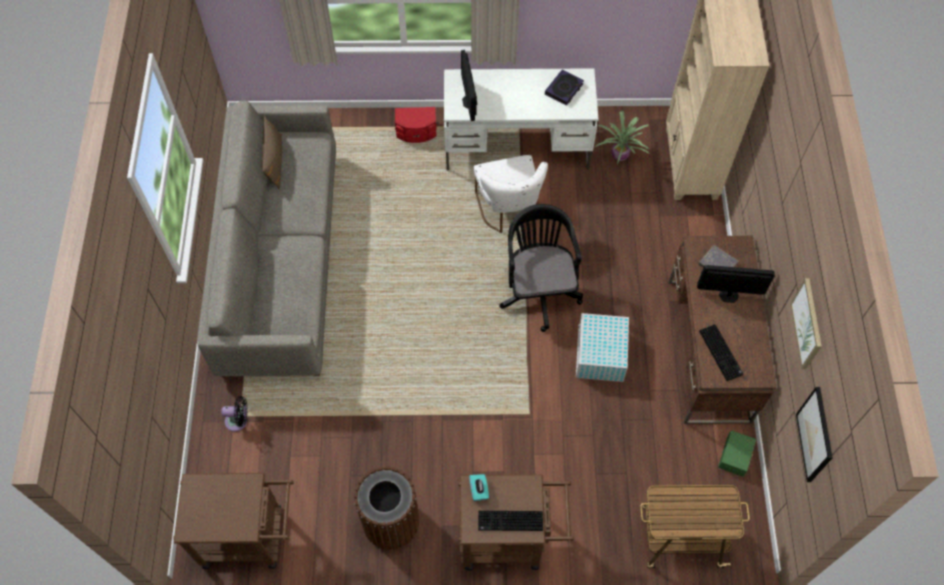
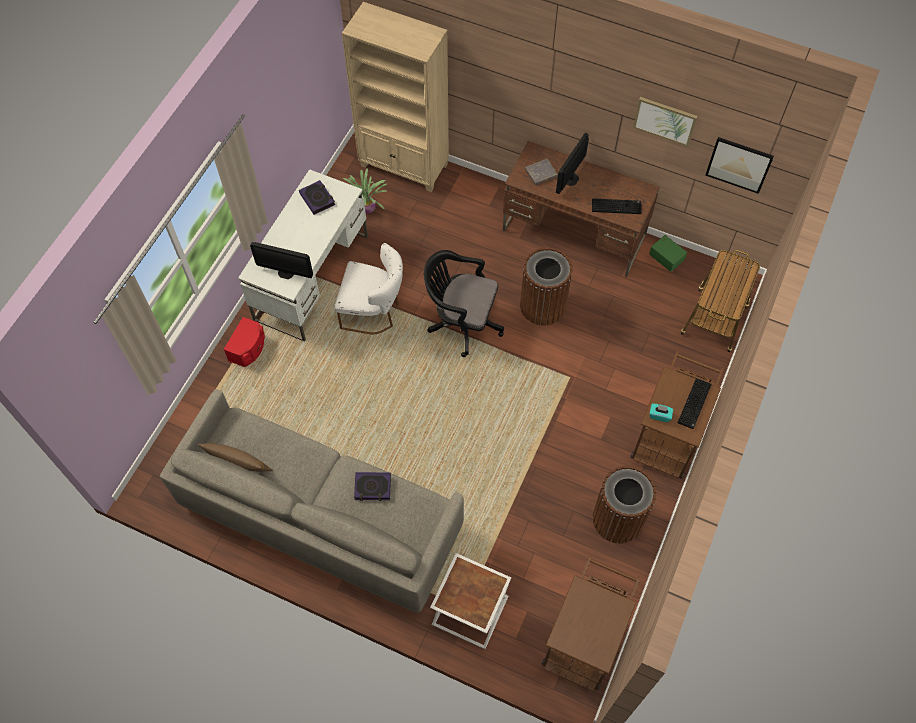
camera: 65 degrees left, 0 degrees up
black fan [221,396,248,432] -> white side table [430,553,511,649]
white storage box [576,313,629,382] -> brown trash can [520,247,573,326]
none -> book [354,472,391,501]

